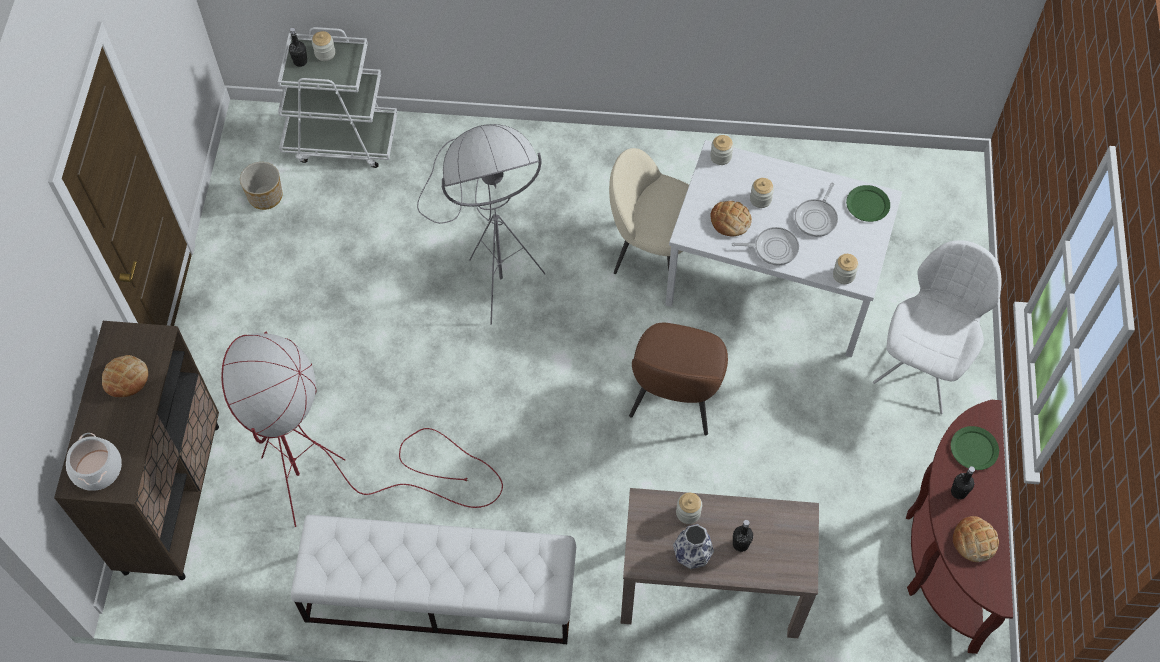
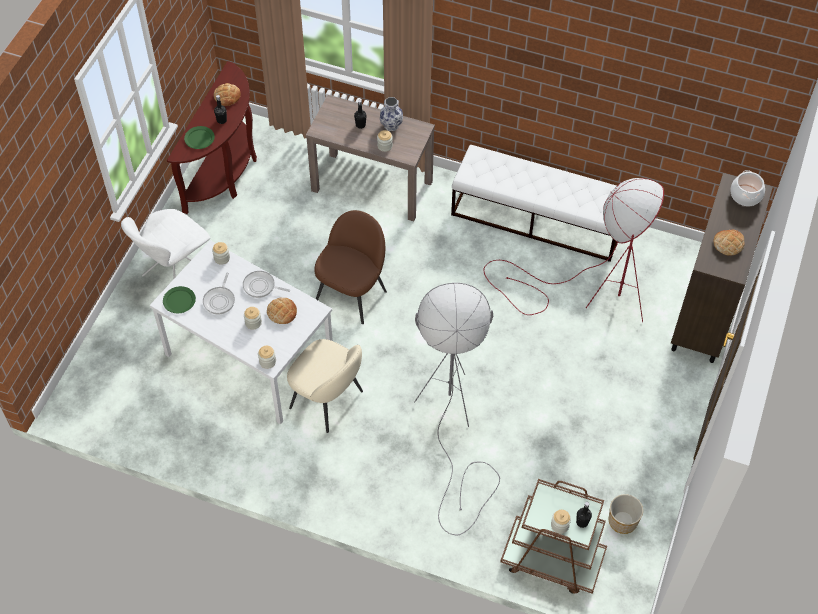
camera: 165 degrees left, 5 degrees down
white cart [278,27,397,168] -> brown cart [501,479,607,594]
frying pan [795,183,838,237] -> frying pan turned 150 degrees clockwise [203,272,235,315]

